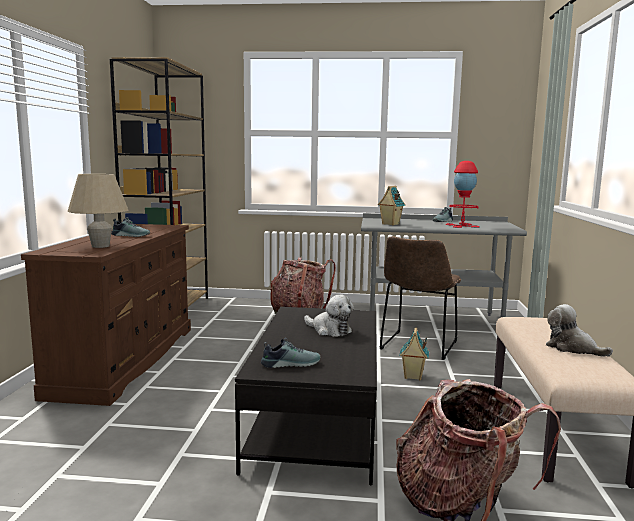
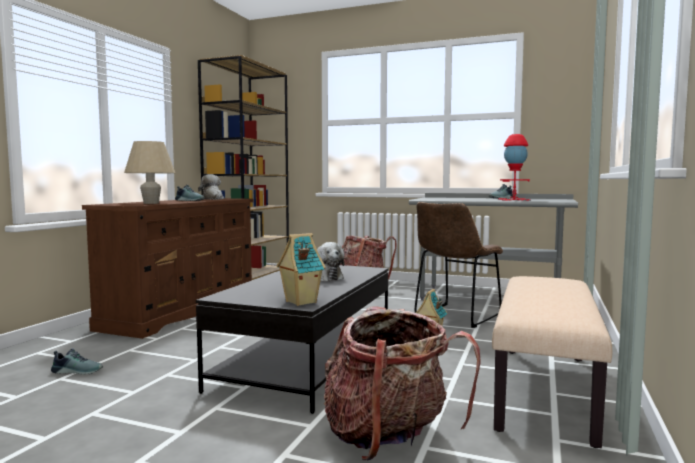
camera: 15 degrees right, 5 degrees down
shoe [261,338,320,368] -> shoe moved to [51,348,103,375]
toy house [378,186,405,225] -> toy house moved to [277,233,326,306]
plush toy [546,304,613,357] -> plush toy moved to [198,174,224,200]

